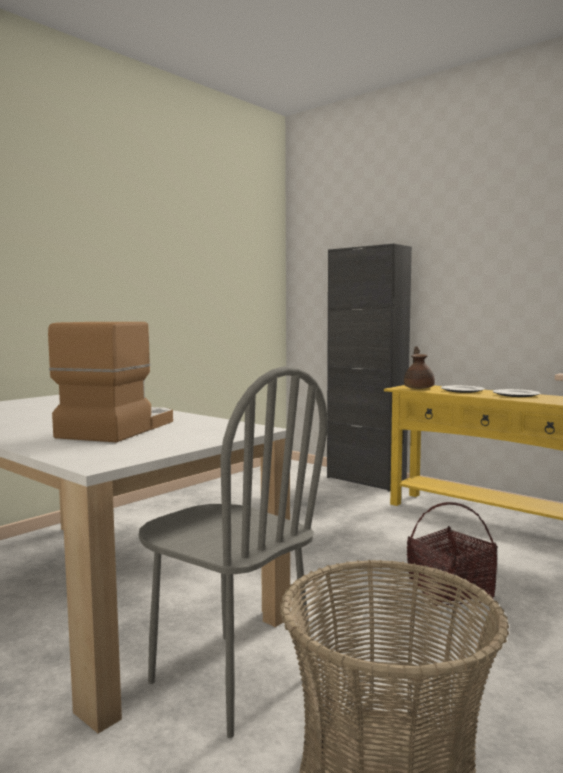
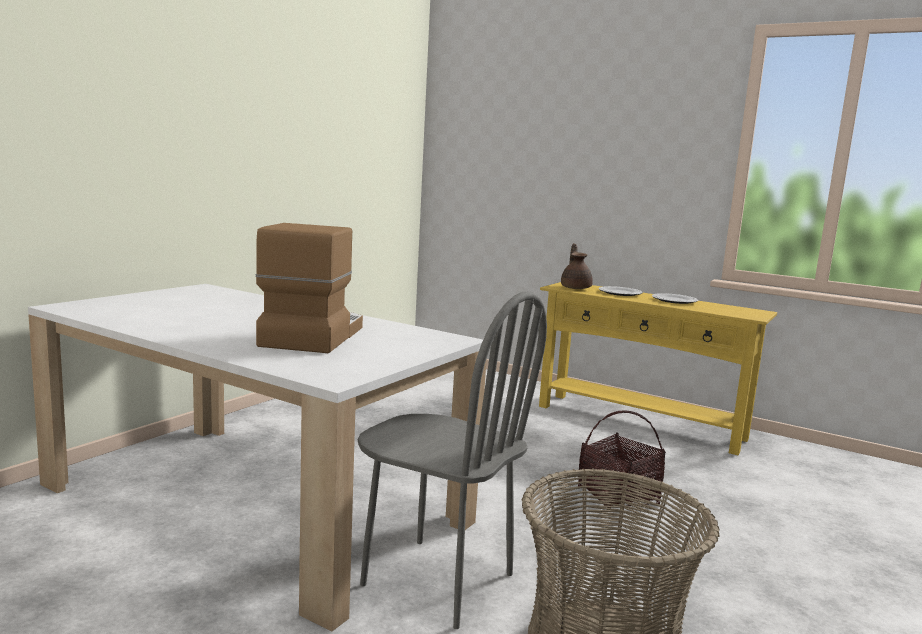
camera: 10 degrees left, 5 degrees up
black cabinet [327,244,412,491] -> none

